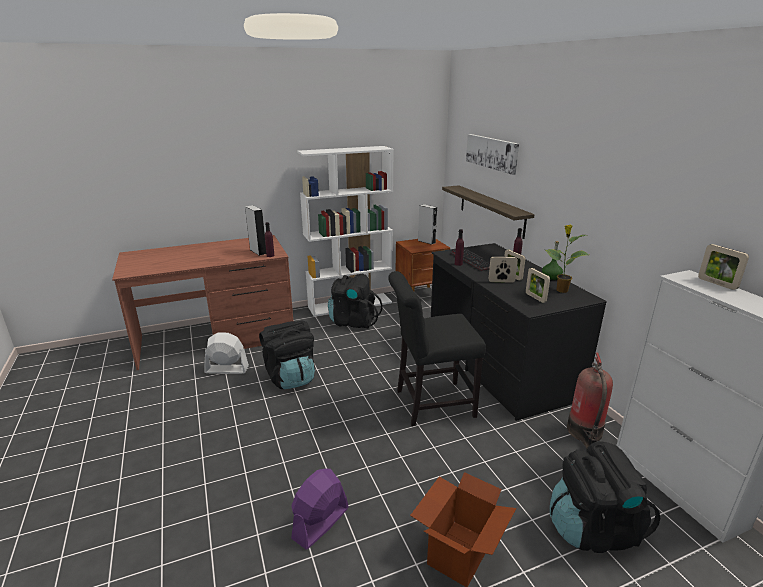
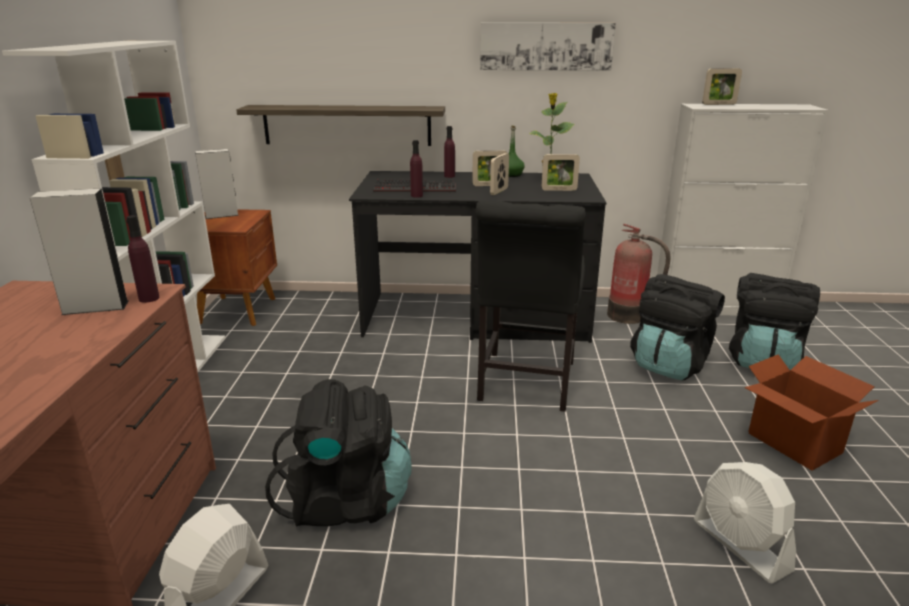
camera: 65 degrees left, 0 degrees up
purple fan [291,469,349,550] -> white fan [694,462,796,583]
black backpack [328,273,383,329] -> black backpack moved to [630,274,725,381]
picture [466,134,519,175] -> picture moved to [480,23,616,71]

